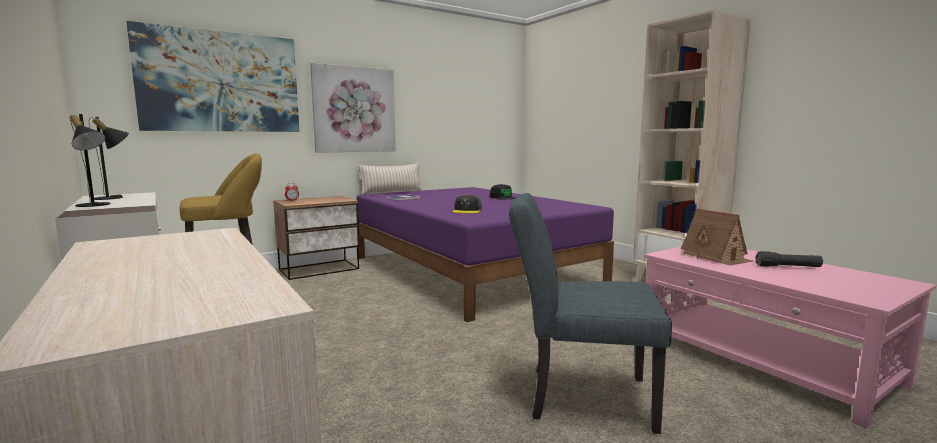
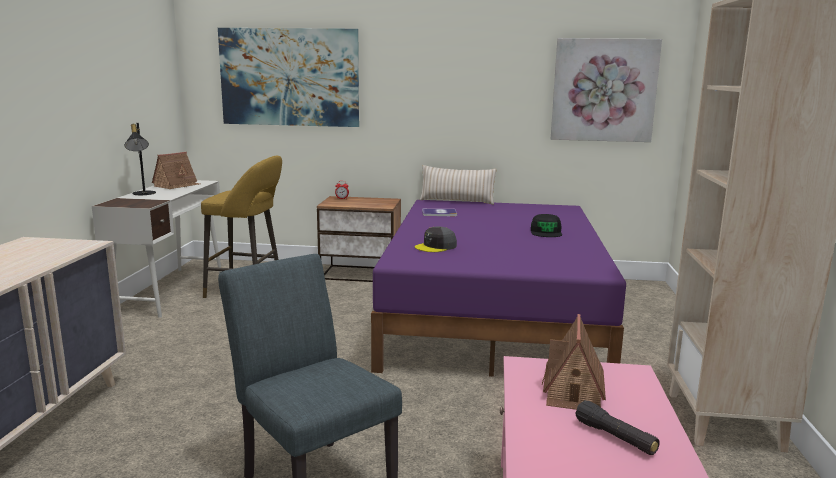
camera: 40 degrees right, 5 degrees up
black table lamp [89,117,129,200] -> toy house [152,152,200,189]
picture [310,63,396,153] -> picture moved to [551,38,662,142]

